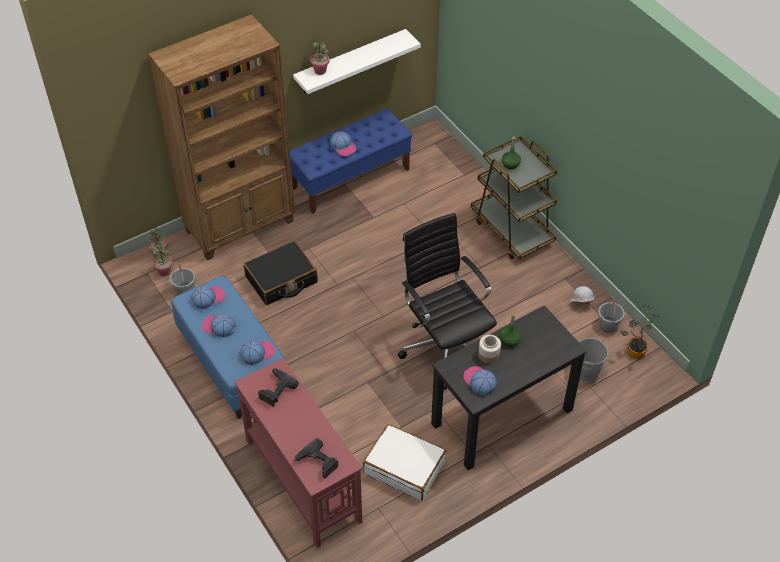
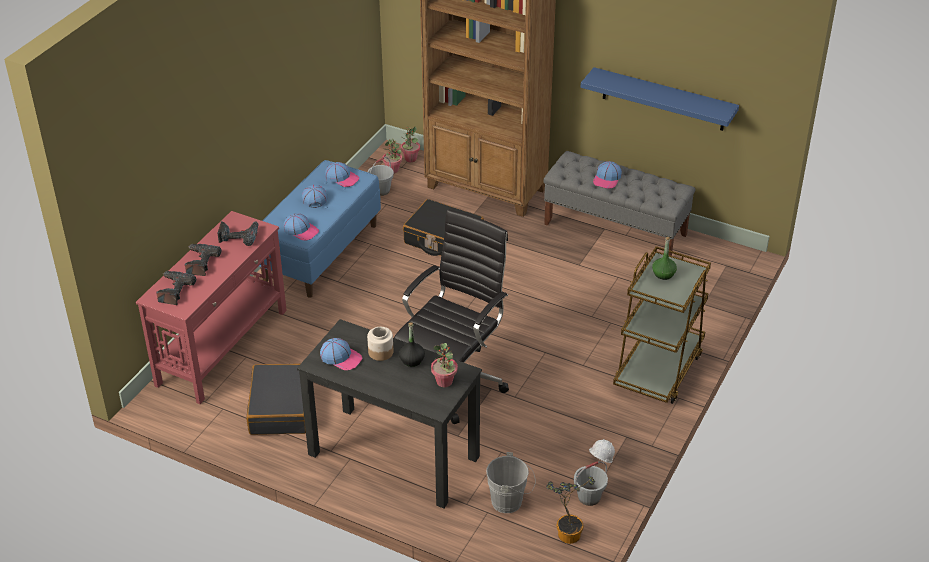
camera: 60 degrees right, 10 degrees down
blue bench [289,109,412,214] -> grey bench [543,151,696,256]
white shelf [293,29,421,94] -> blue shelf [581,67,739,131]
potted plant [310,41,329,75] -> potted plant moved to [431,343,458,387]
white suitcase [363,424,446,500] -> black suitcase [246,364,306,435]
cap [463,366,497,396] -> cap turned 90 degrees clockwise [320,338,363,370]
green bottle [500,314,522,347] -> black bottle [399,323,425,367]
none -> power drill [185,244,222,276]

